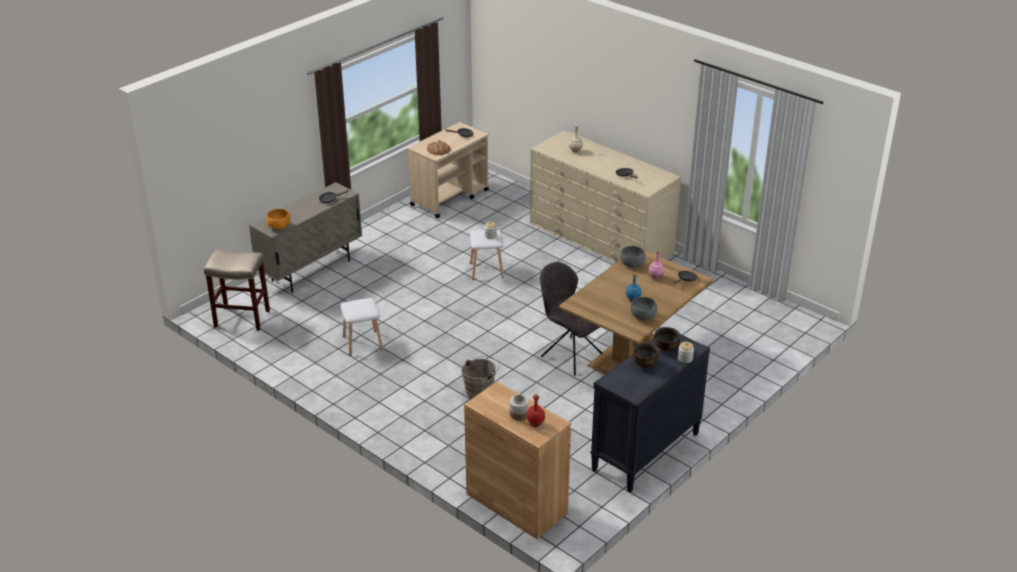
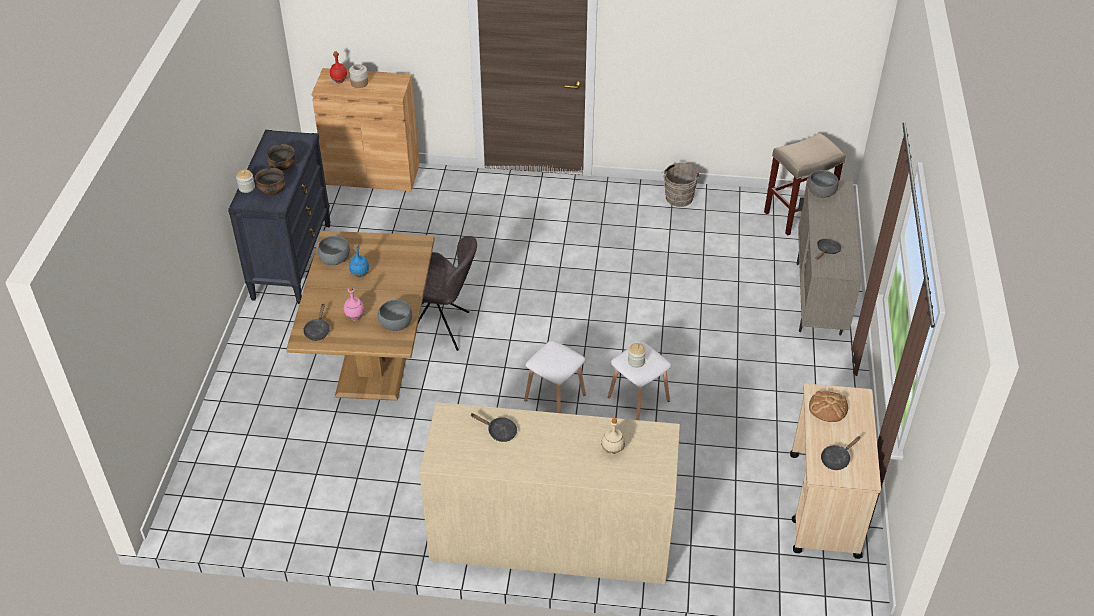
camera: 145 degrees right, 10 degrees up
orange bowl [266,209,290,229] -> grey bowl [807,170,839,198]
white stool [340,298,383,356] -> white stool moved to [524,340,586,413]
brown bucket [462,356,499,399] -> brown bucket moved to [663,162,700,207]

